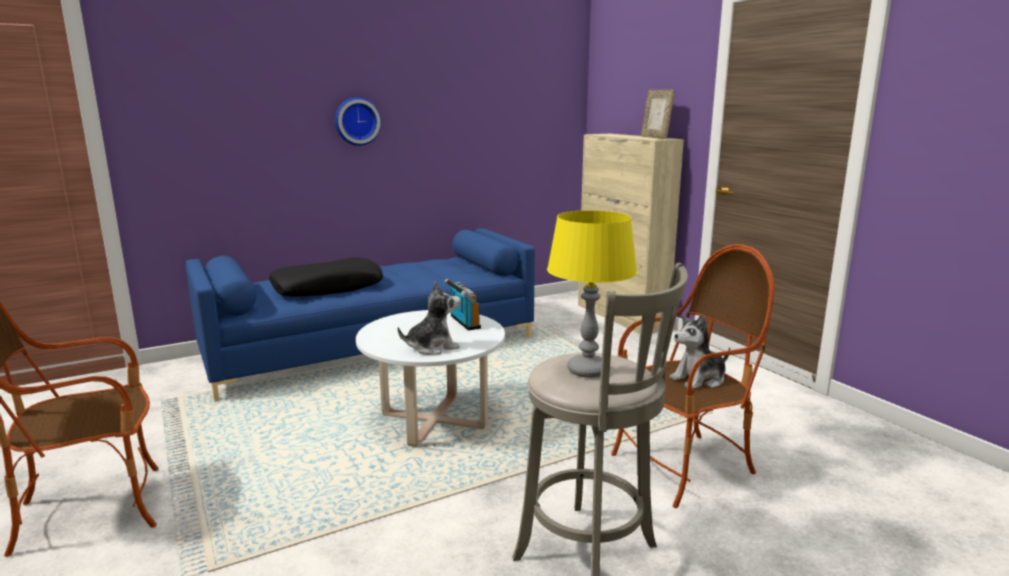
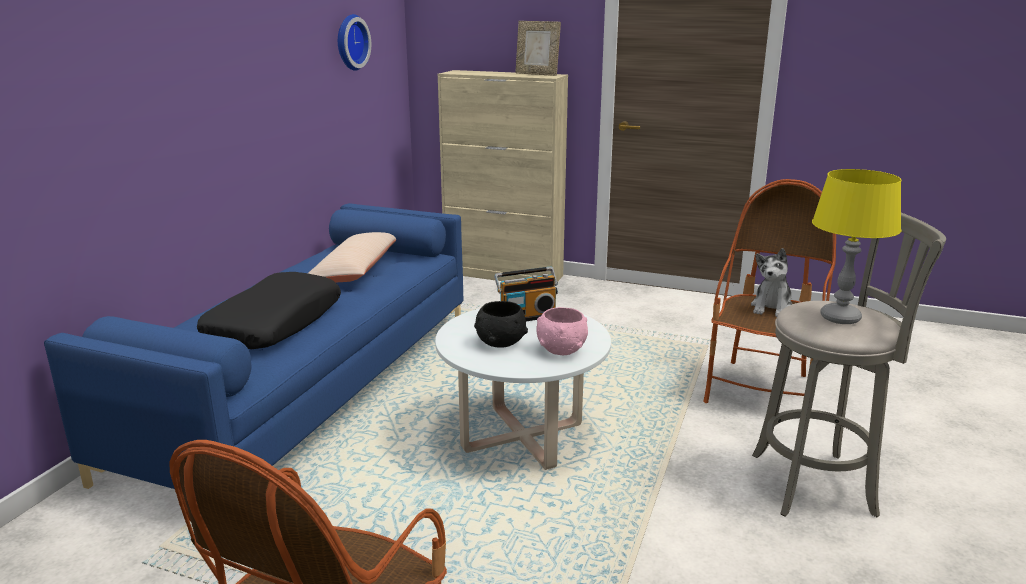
camera: 40 degrees left, 5 degrees up
wall clock [335,97,381,146] -> wall clock moved to [338,14,371,71]
plush toy [398,281,461,355] -> pink bowl [536,307,588,355]
radio [445,279,481,331] -> radio turned 135 degrees clockwise [494,266,558,321]
none -> beige pillow [308,232,396,283]
none -> black bowl [474,301,528,348]

